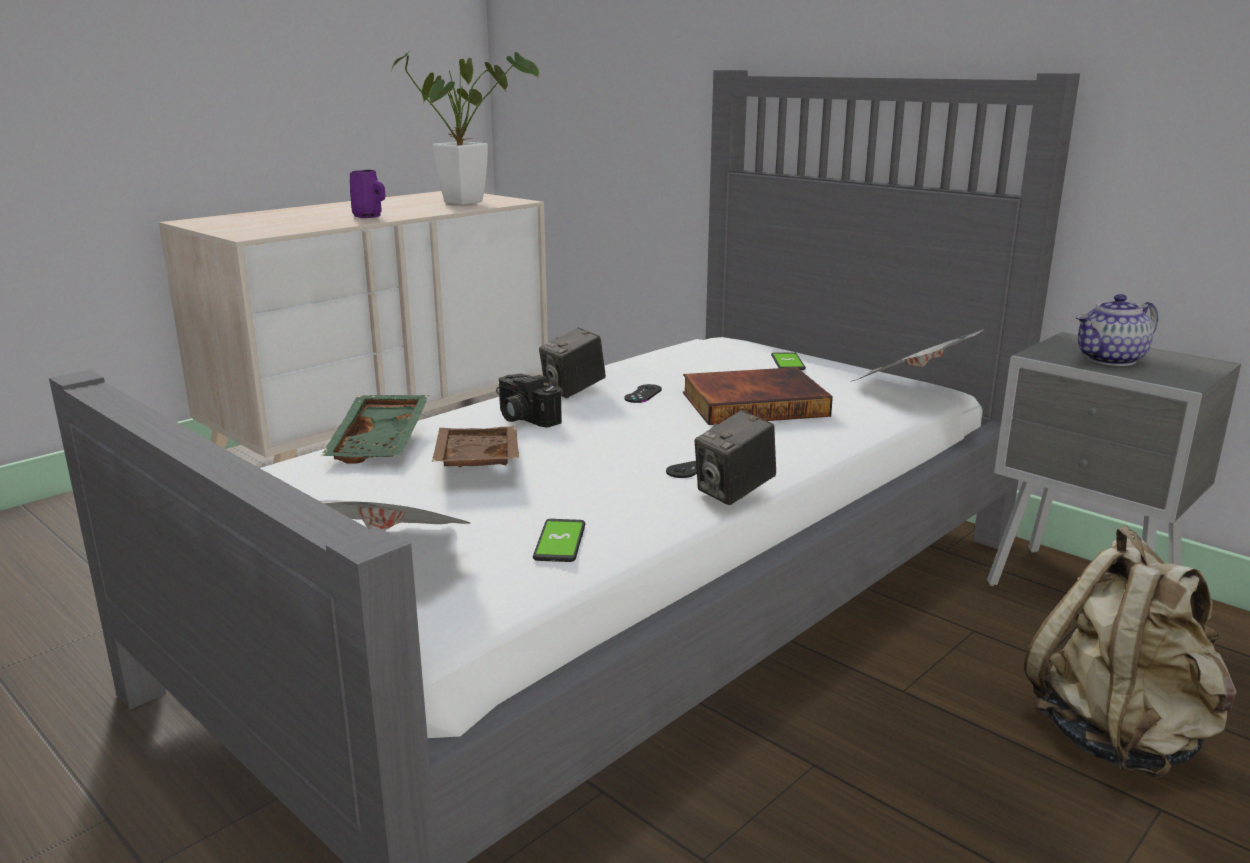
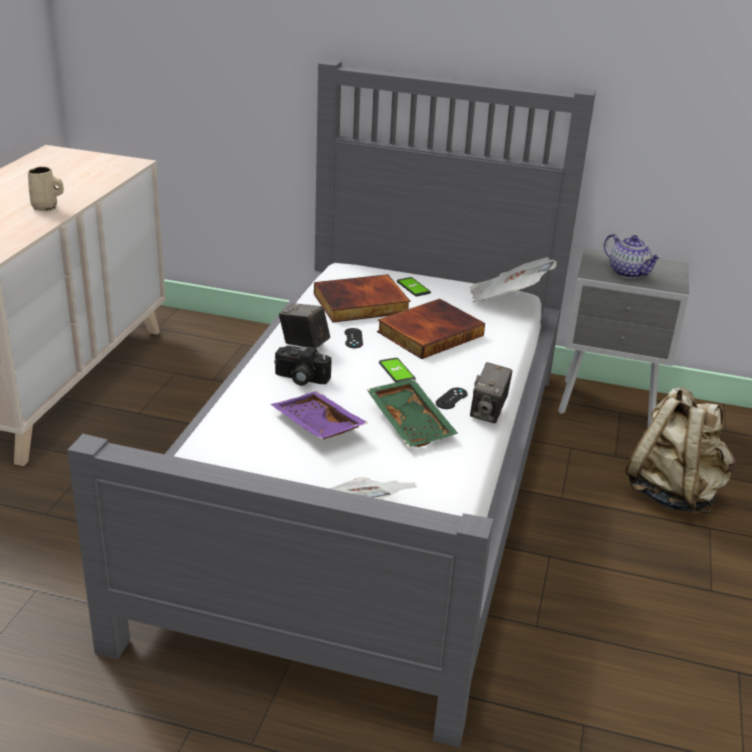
camera: 30 degrees left, 10 degrees up
green tray [321,395,429,464] -> green tray moved to [366,378,458,447]
purple mug [350,170,385,218] -> beige mug [28,166,64,211]
potted plant [390,49,539,205] -> none
brown tray [432,427,519,467] -> purple tray [271,391,368,439]
phone [533,519,585,562] -> phone moved to [379,358,416,383]
camera [539,327,606,398] -> camera turned 105 degrees clockwise [279,303,330,348]
teapot [1076,294,1158,366] -> teapot turned 75 degrees counterclockwise [604,234,662,278]
none -> book [314,274,410,322]

